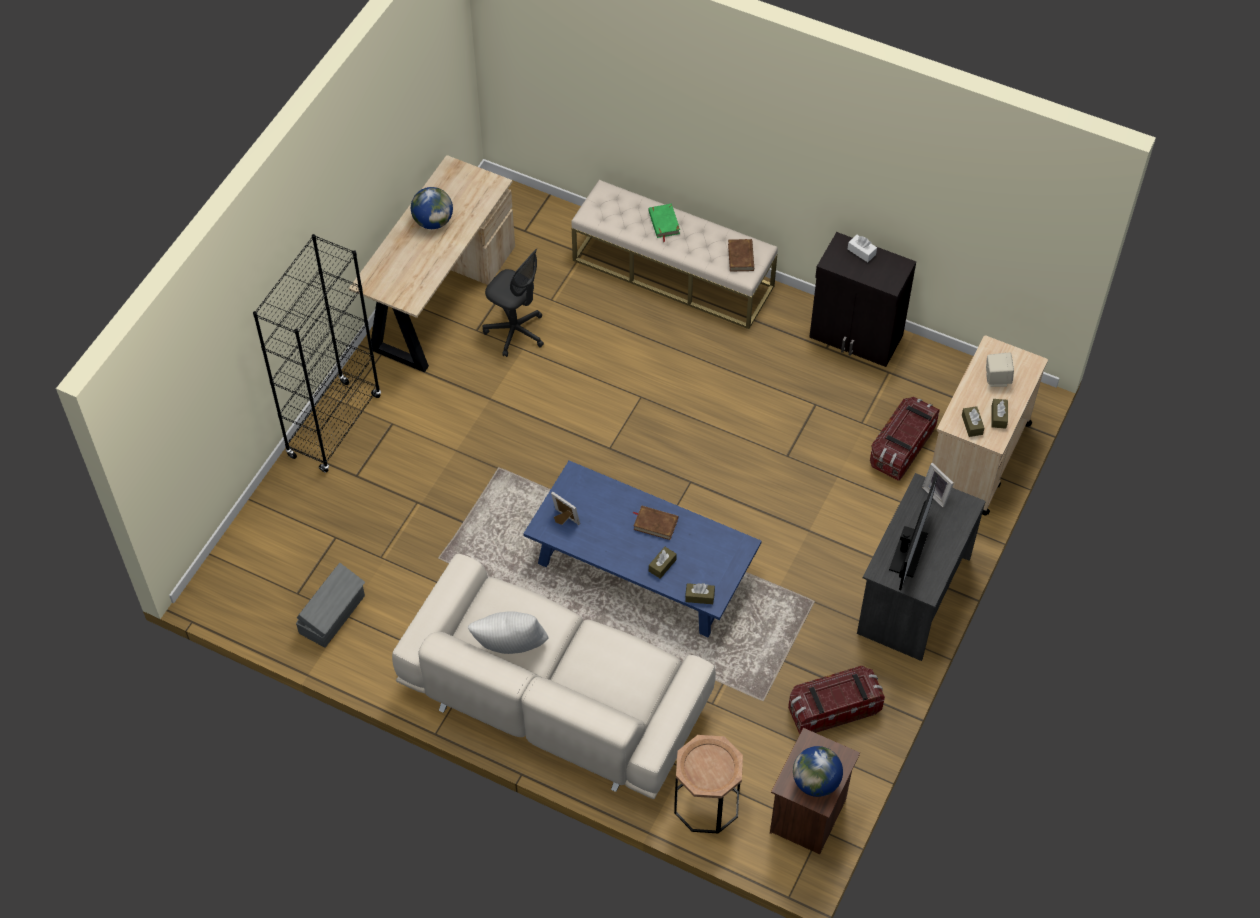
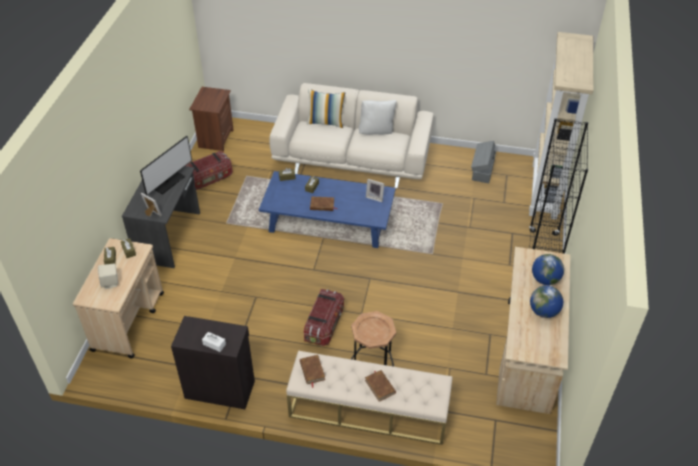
camera: 165 degrees right, 10 degrees down
grey office chair [483,248,544,357] -> none
green book [648,204,680,242] -> brown book [365,370,396,402]
brown side table [674,735,743,834] -> brown side table moved to [351,311,396,366]
globe [793,746,843,797] -> globe moved to [532,254,564,285]
storage box [870,397,940,481] -> storage box moved to [304,289,344,346]
monitor [889,473,938,590] -> monitor turned 150 degrees counterclockwise [140,136,192,195]
none -> pillow [307,89,345,128]
none -> beige bookcase [529,32,593,220]

